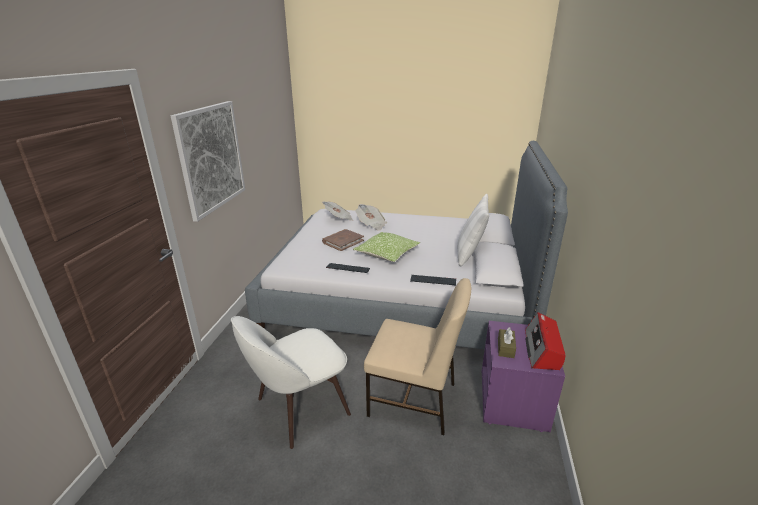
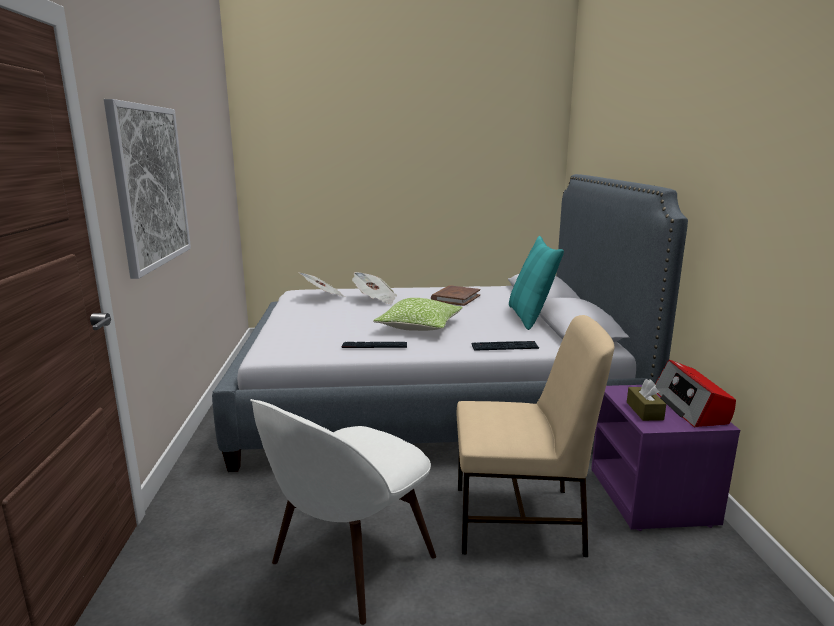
camera: 15 degrees left, 10 degrees down
brown book [322,229,364,251] -> brown book moved to [431,286,480,306]
white pillow [457,194,489,266] -> turquoise pillow [509,236,564,330]

